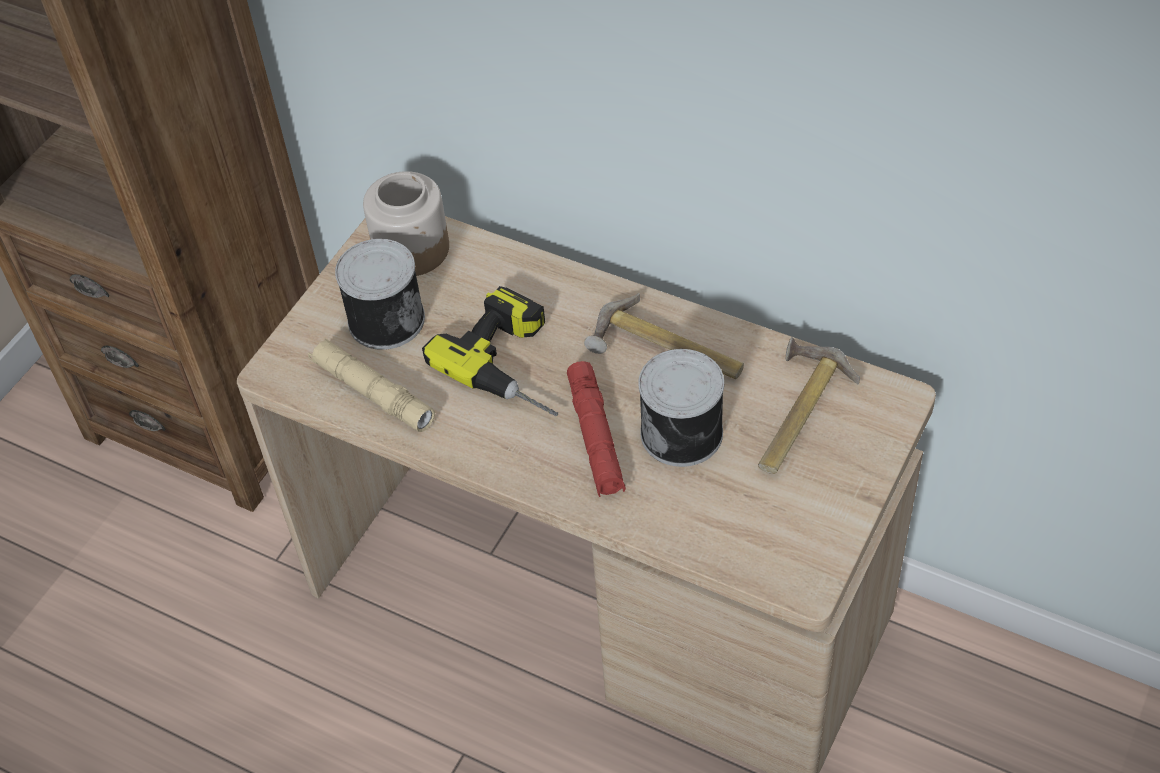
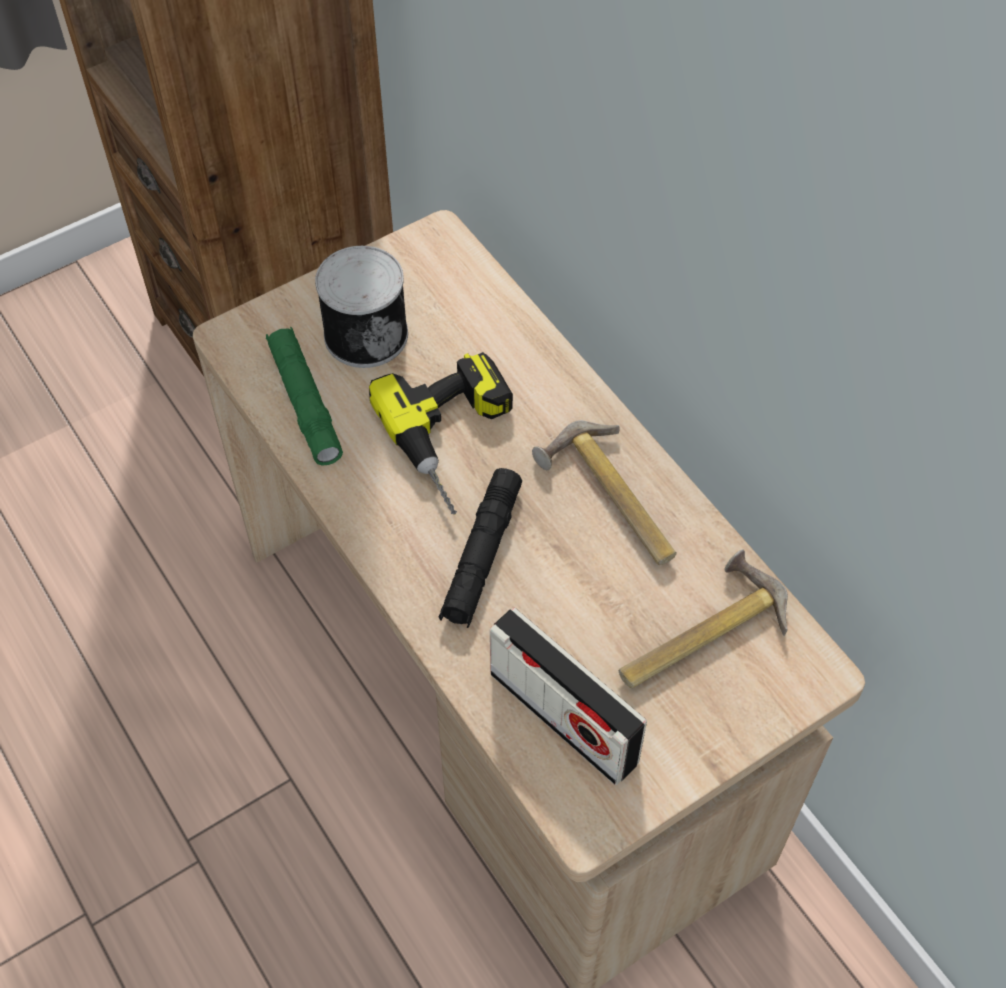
camera: 25 degrees right, 5 degrees up
beige flashlight [308,338,435,432] -> green flashlight [266,327,343,465]
jar [363,171,449,276] -> none
red flashlight [567,361,626,497] -> black flashlight [439,468,522,628]
can [638,349,724,467] -> none
none -> radio [490,608,647,785]

